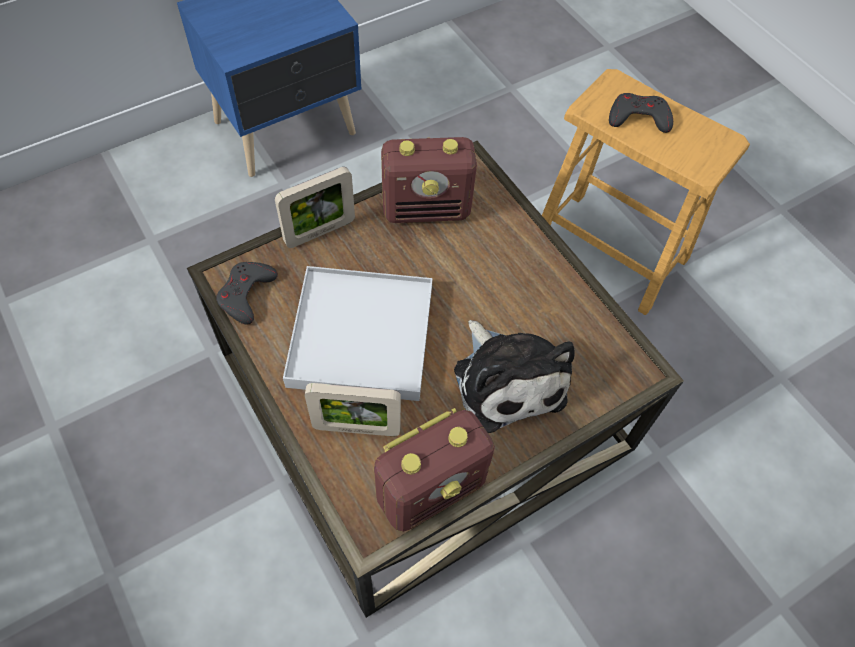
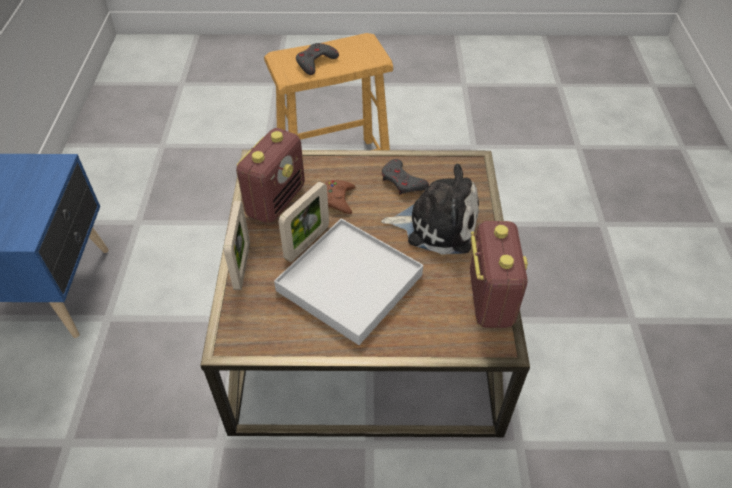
camera: 55 degrees left, 10 degrees down
grey game controller [216,262,278,325] -> grey game controller moved to [381,159,429,195]
picture frame [305,383,401,436] -> picture frame moved to [278,181,329,262]
none -> brown game controller [325,180,355,214]

